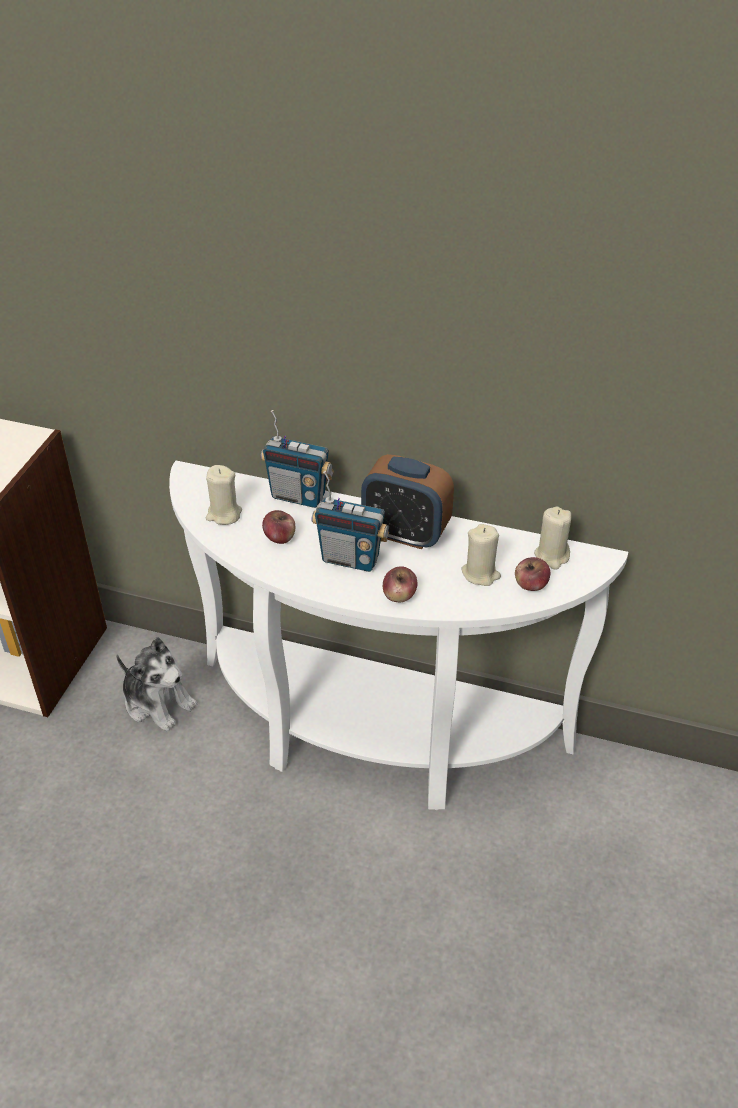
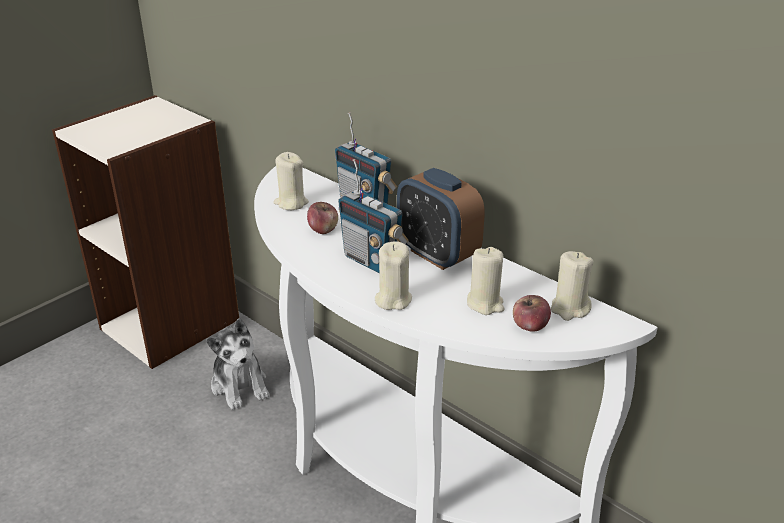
camera: 25 degrees right, 10 degrees down
apple [383,566,418,602] -> beige candle [375,241,412,310]

